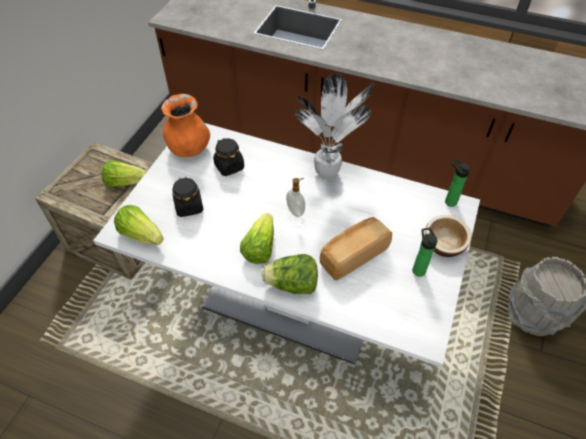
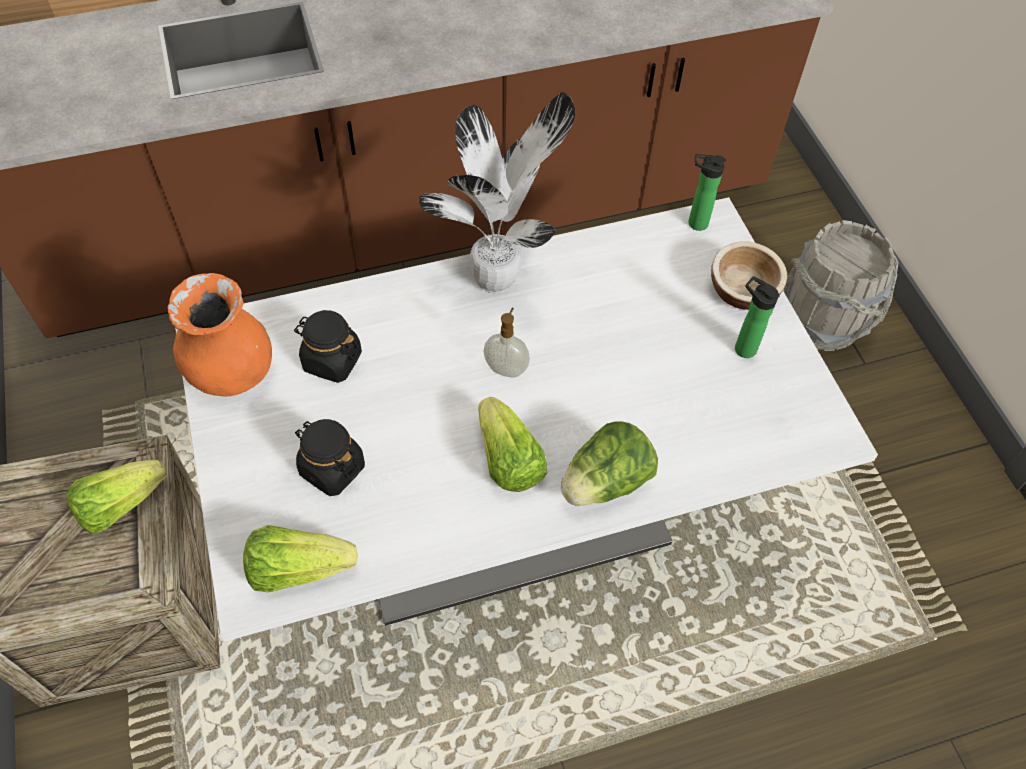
camera: 40 degrees left, 5 degrees up
bread [320,217,392,280] -> none

